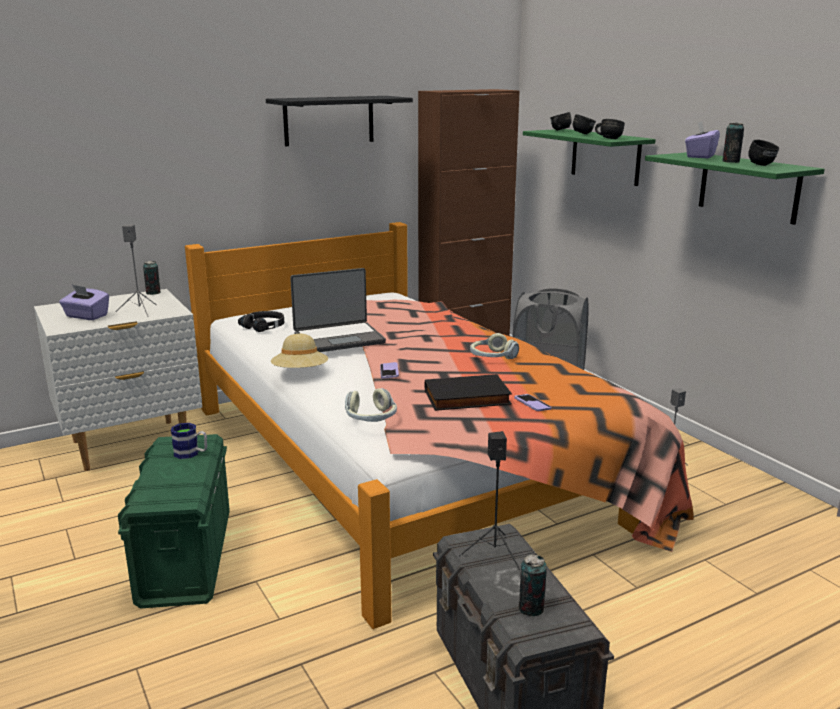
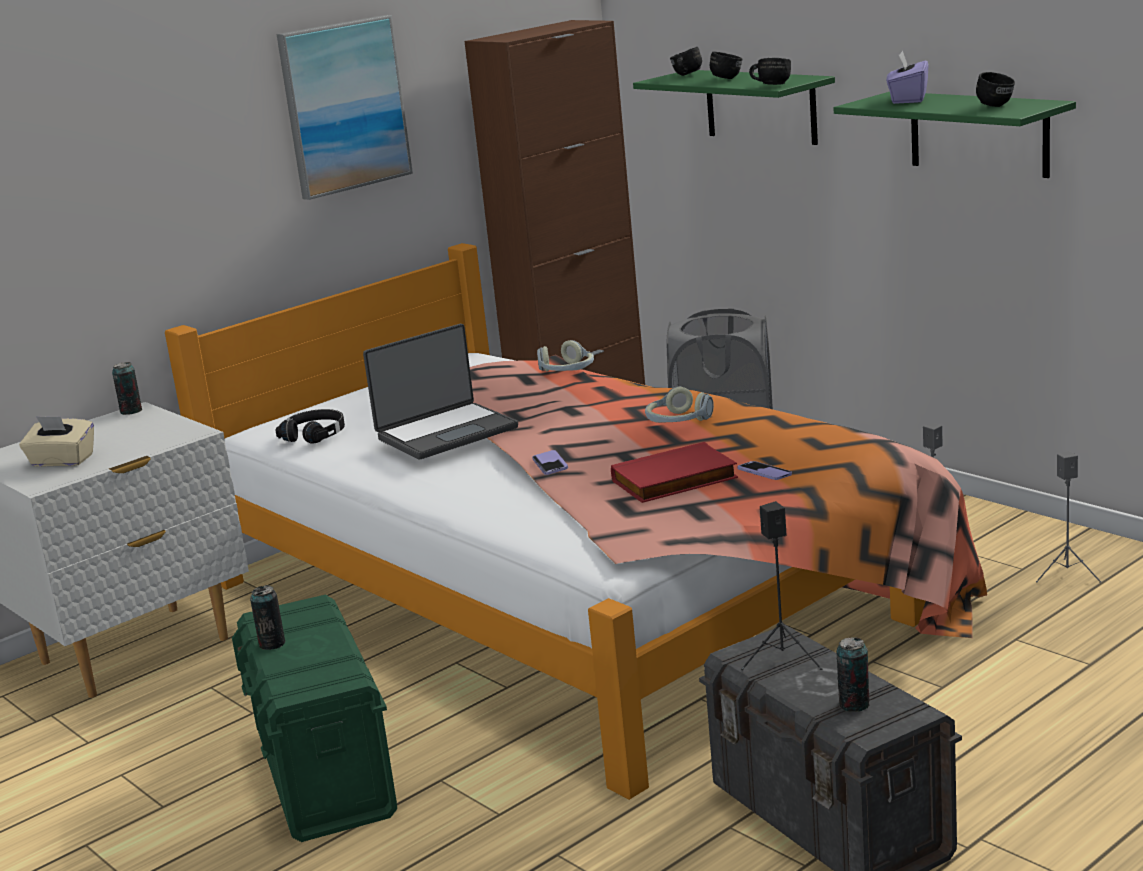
camera: 10 degrees left, 0 degrees up
purple tissue box [59,285,109,320] -> beige tissue box [19,416,94,467]
grey speaker [116,224,157,317] -> grey speaker moved to [1036,451,1101,583]
mug [171,423,207,459] -> none
black shelf [266,96,413,146] -> picture [276,15,413,200]
beige hat [271,334,328,368] -> none
headphones [345,388,397,422] -> headphones moved to [537,340,594,371]
black book [425,374,512,411] -> red book [611,442,738,503]
can [723,123,744,163] -> can moved to [250,585,285,650]

